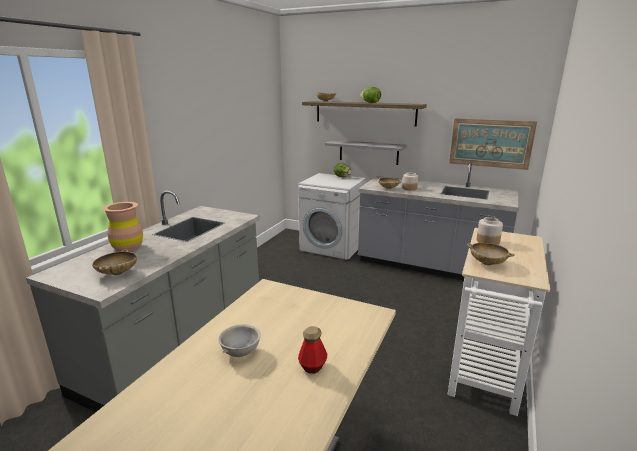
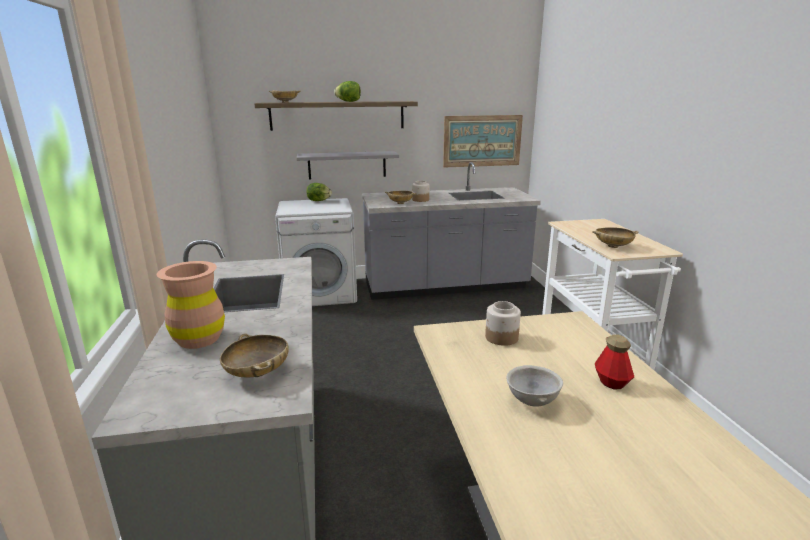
camera: 35 degrees left, 0 degrees up
jar [476,217,503,245] -> jar moved to [485,301,521,346]

